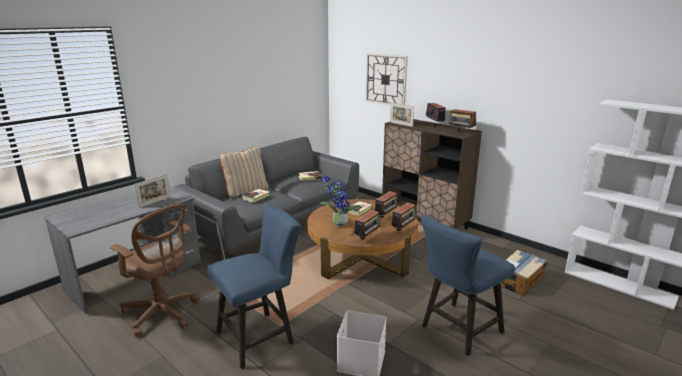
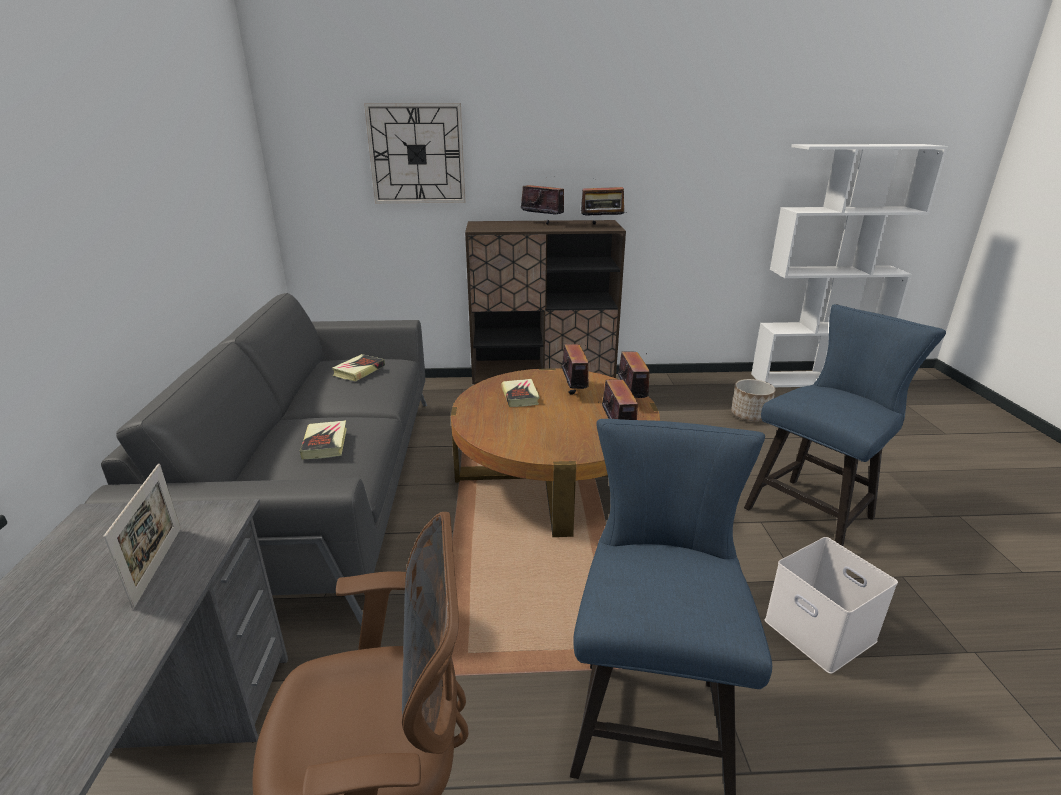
camera: 45 degrees left, 5 degrees up
beige pillow [219,147,269,198] -> none
potted plant [320,176,357,227] -> none
picture frame [390,103,414,127] -> none
blue chair [421,215,515,356] -> blue chair turned 135 degrees counterclockwise [744,304,946,546]
cardboard box [501,250,547,296] -> planter [731,379,775,421]

